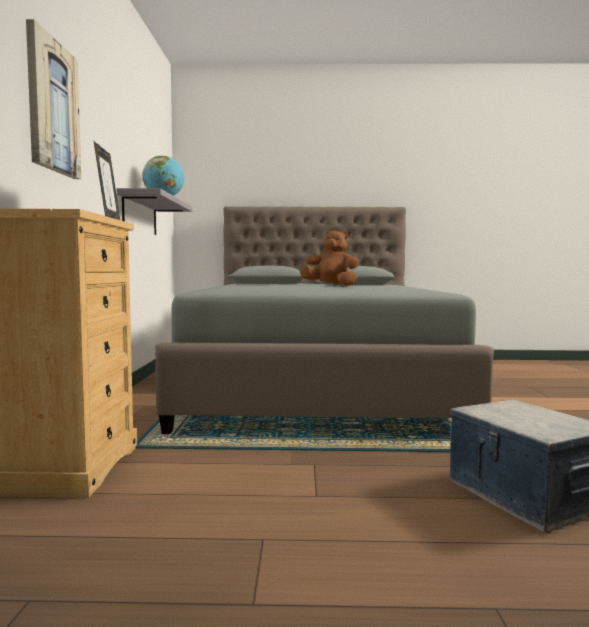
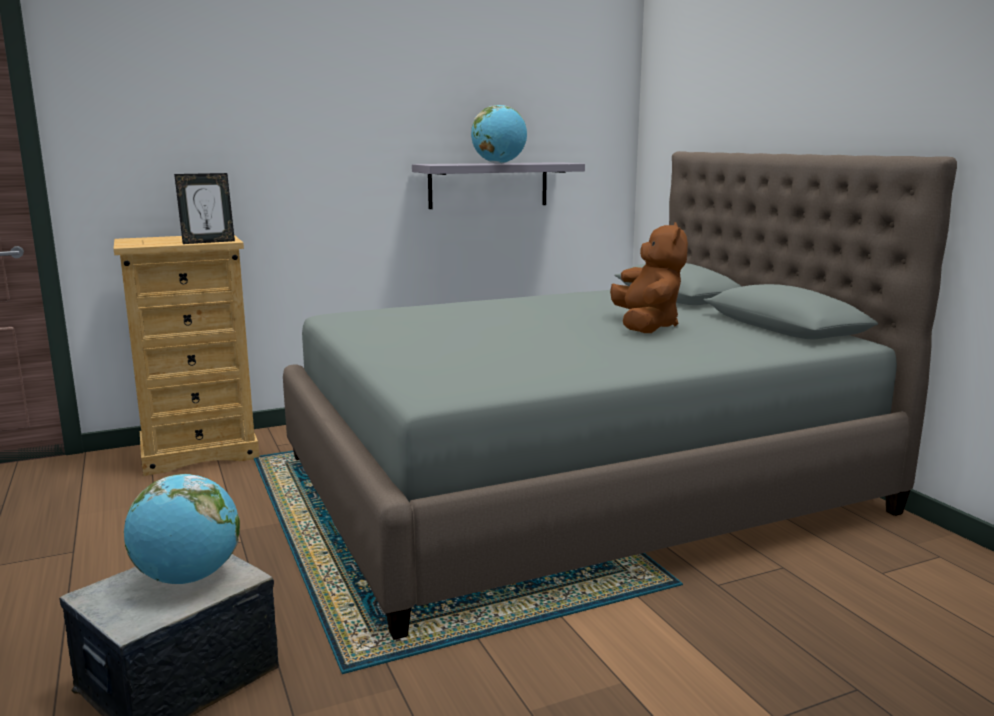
camera: 65 degrees right, 10 degrees up
picture [26,19,81,179] -> none
none -> globe [124,474,240,584]

